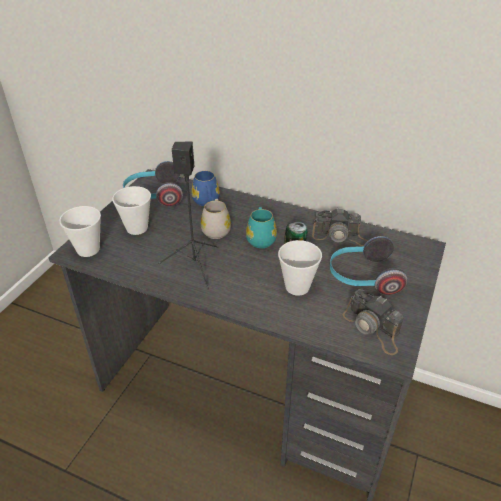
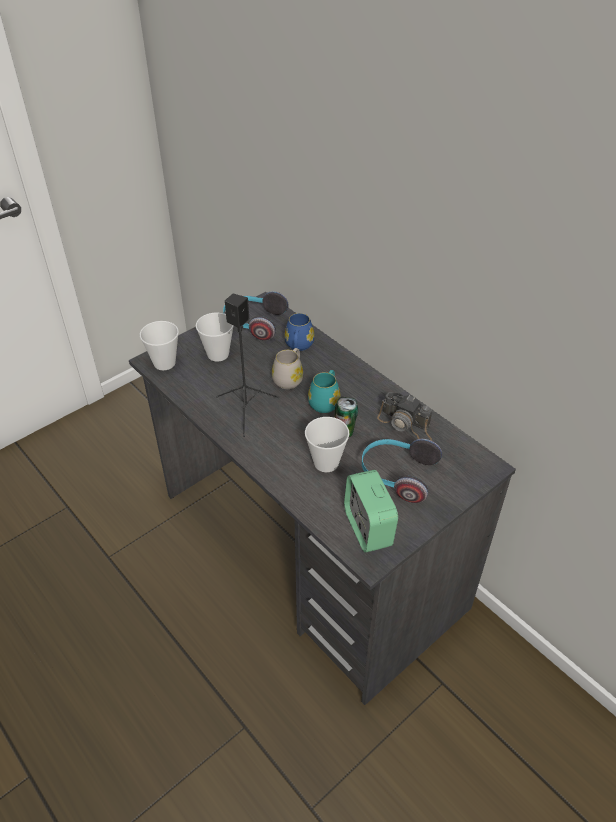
camera: 25 degrees right, 5 degrees up
camera [342,289,404,355] -> alarm clock [344,470,398,553]

